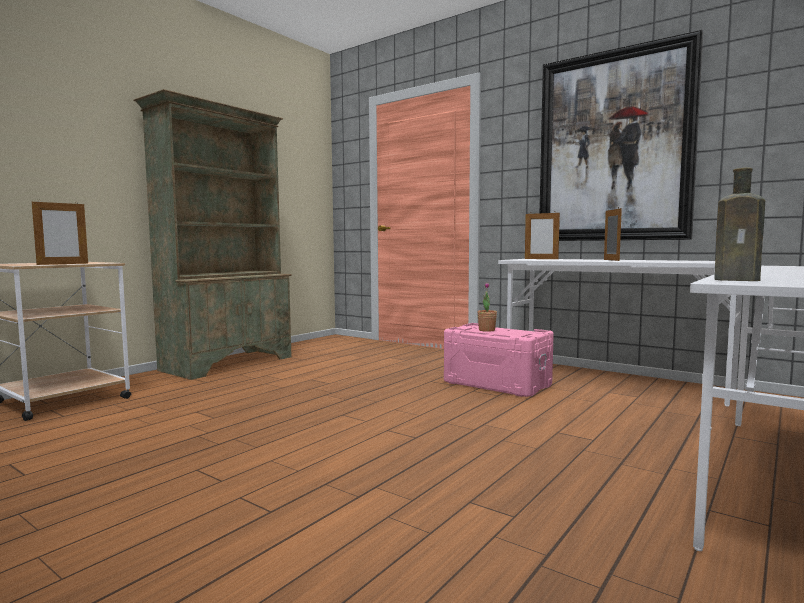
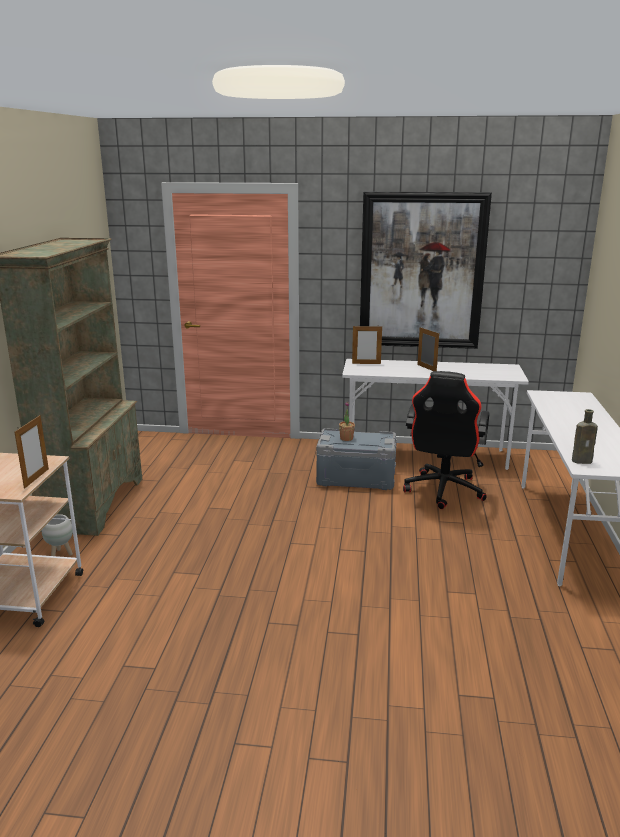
camera: 30 degrees left, 15 degrees up
pink storage box [444,323,554,397] -> grey storage box [316,428,397,490]
none -> white planter [42,514,73,556]
none -> black office chair [403,371,489,509]

